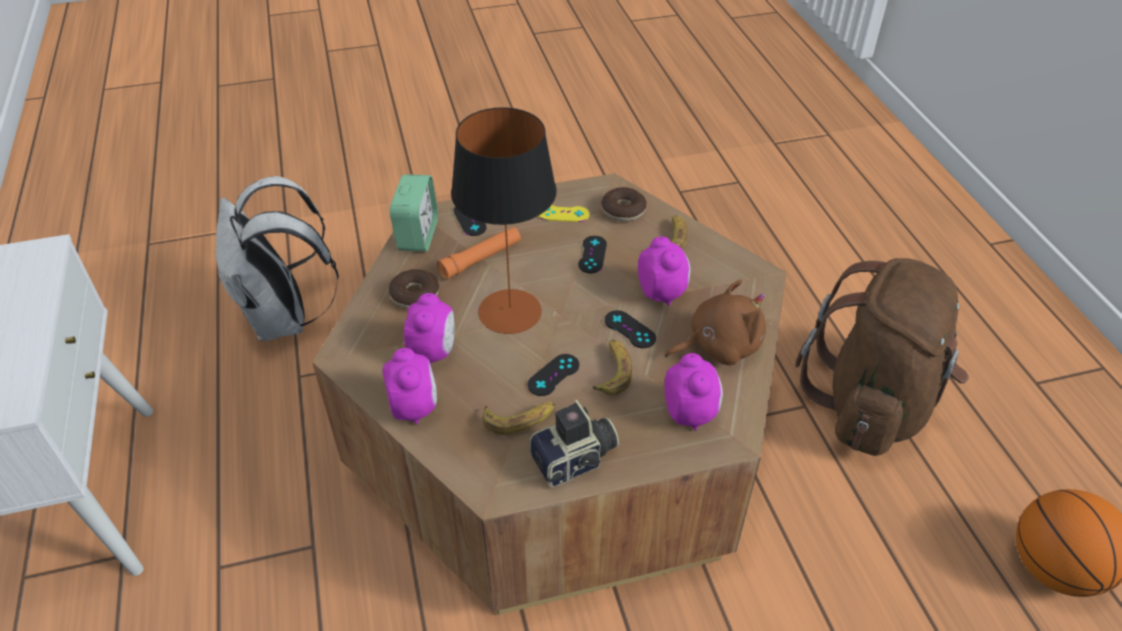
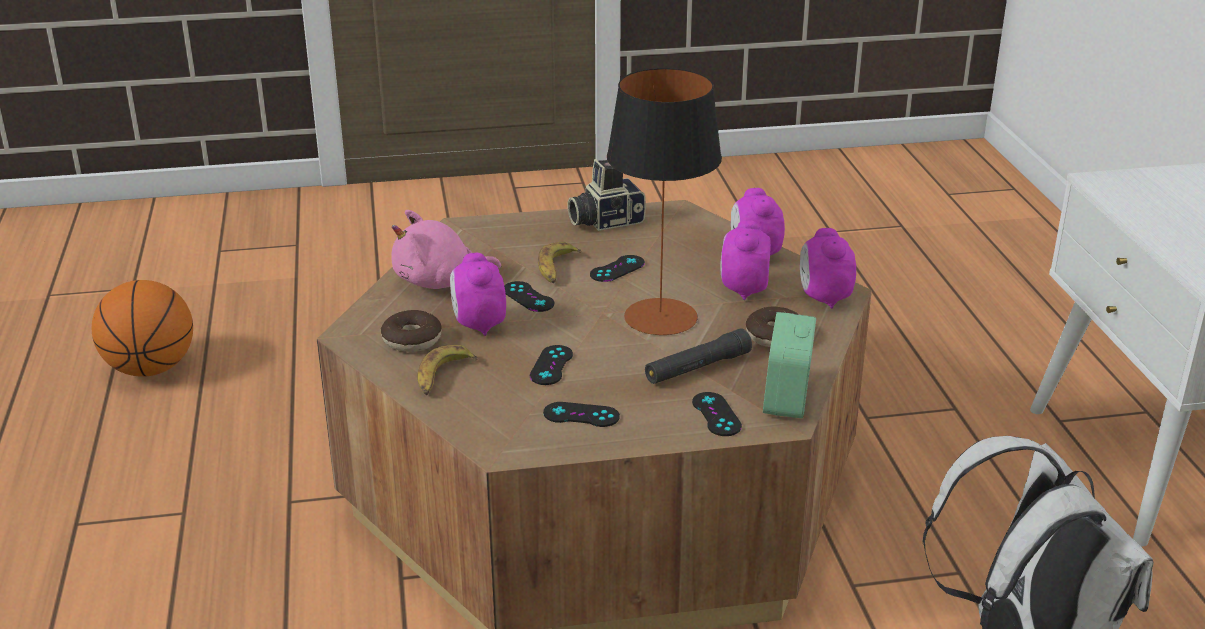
camera: 175 degrees left, 15 degrees down
orange flashlight [437,227,521,279] -> black flashlight [645,328,752,384]
banana [482,402,556,435] -> none
yellow game controller [538,205,590,222] -> black game controller [543,402,620,427]
donut [601,187,647,222] -> donut moved to [381,310,442,352]
alarm clock [664,353,723,431] -> alarm clock moved to [800,228,856,309]
brown plush toy [665,280,766,365] -> pink plush toy [391,210,501,289]
brown backpack [795,258,969,456] -> none

